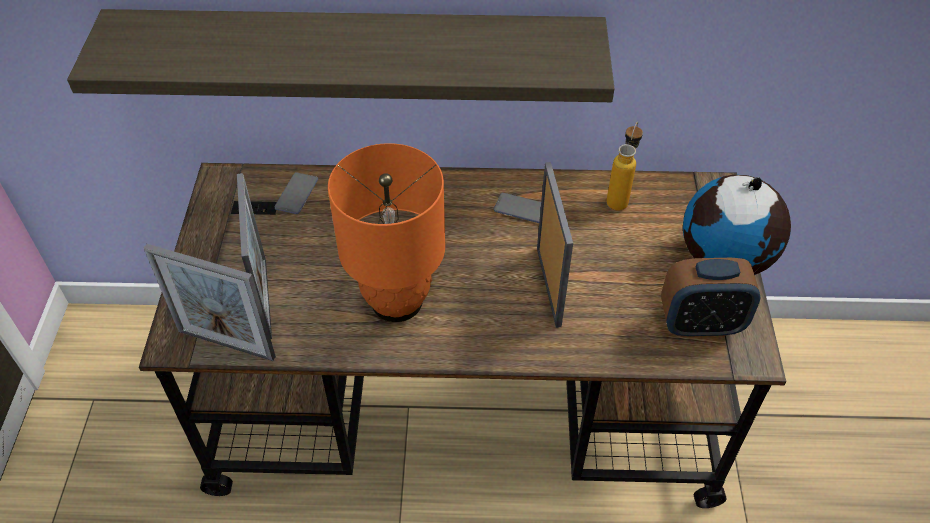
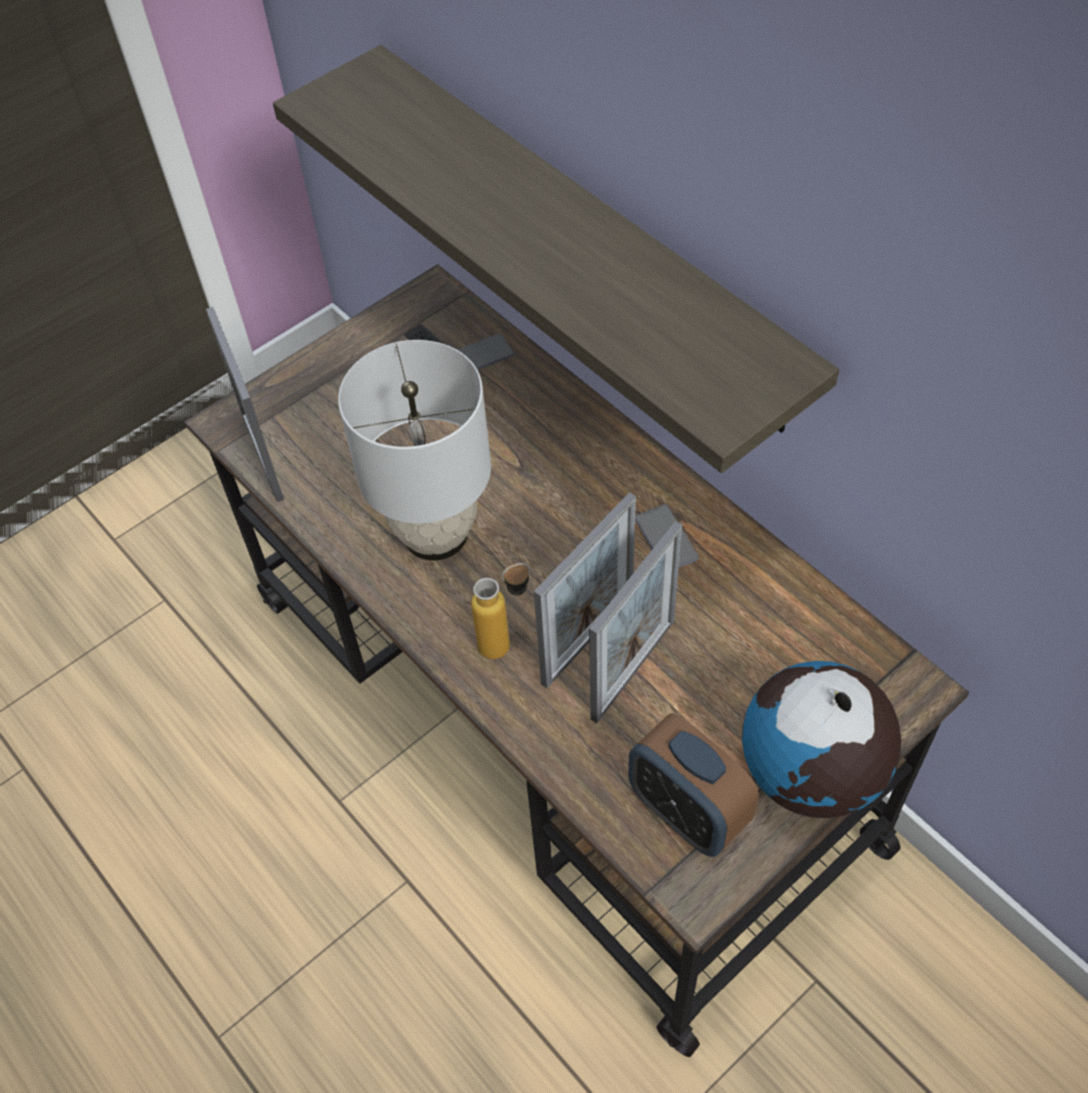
camera: 50 degrees right, 5 degrees up
picture frame [237,173,272,339] -> picture frame moved to [589,521,682,723]
orange table lamp [328,143,445,322] -> white table lamp [338,340,491,561]
bottle [606,122,643,211] -> bottle moved to [471,563,530,659]

